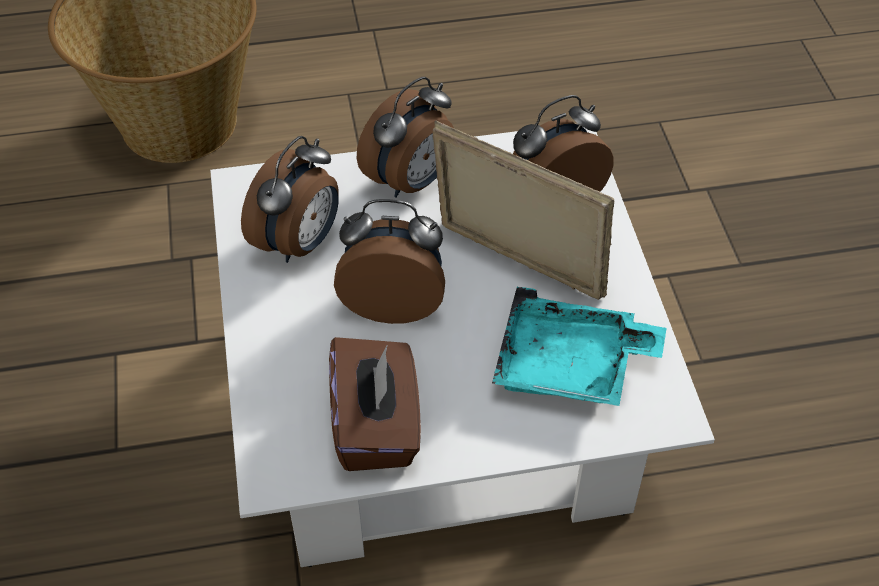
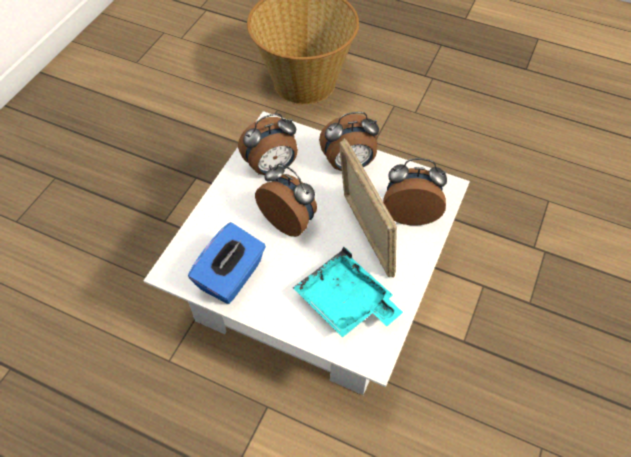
camera: 35 degrees right, 5 degrees up
brown tissue box [329,337,421,471] -> blue tissue box [188,222,266,304]

